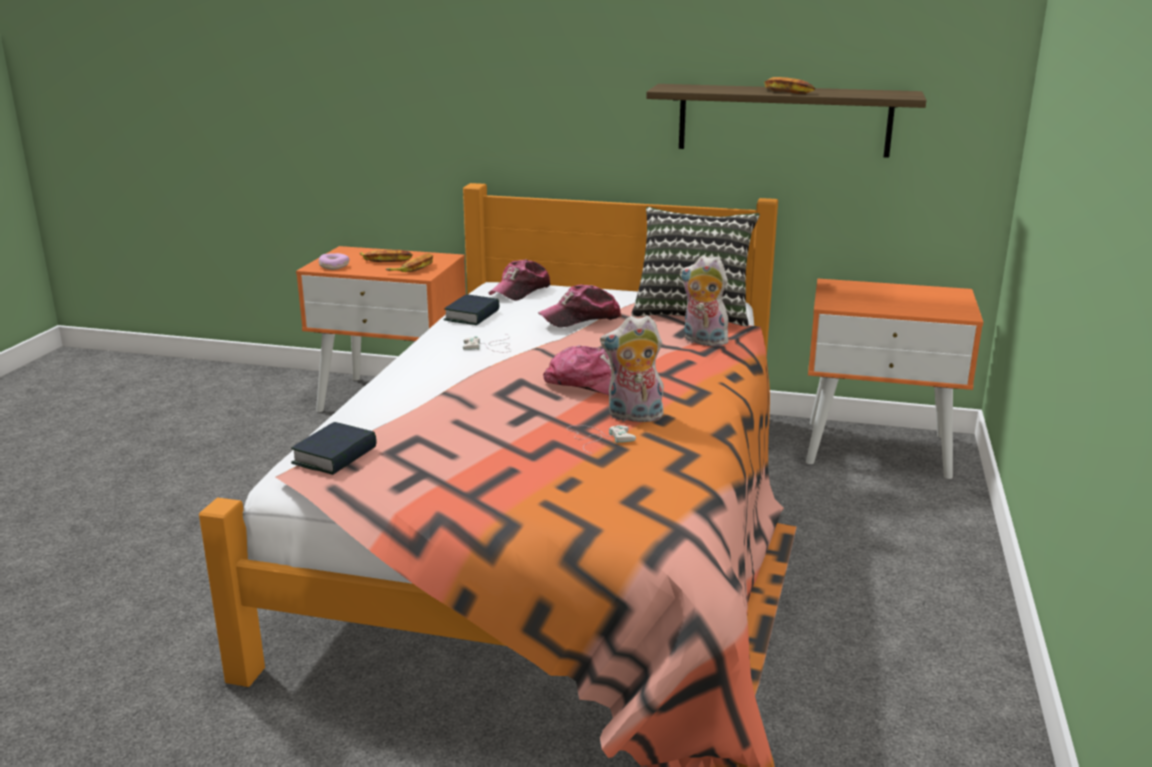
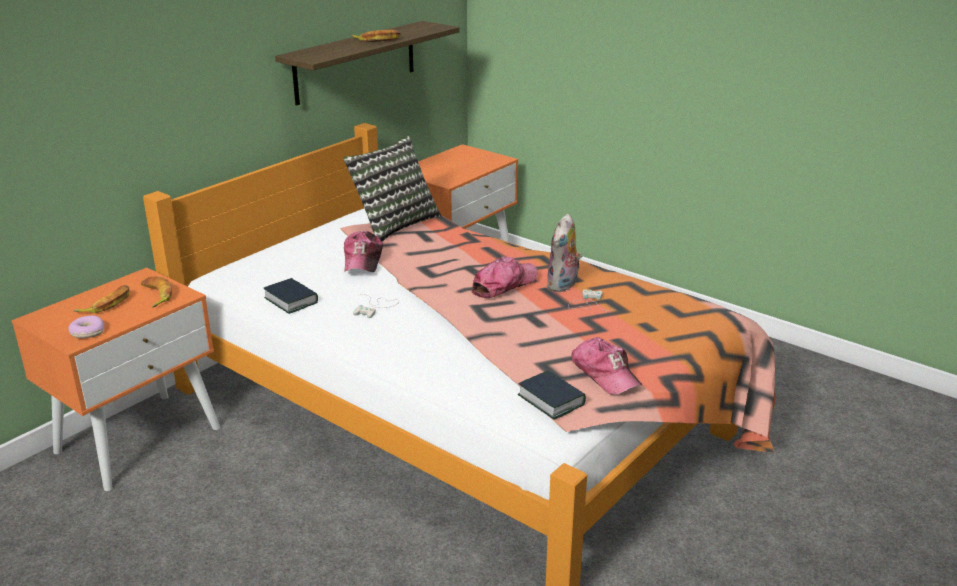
camera: 65 degrees left, 5 degrees up
cap [489,259,551,301] -> cap moved to [572,337,642,395]
plush toy [680,255,732,346] -> none

